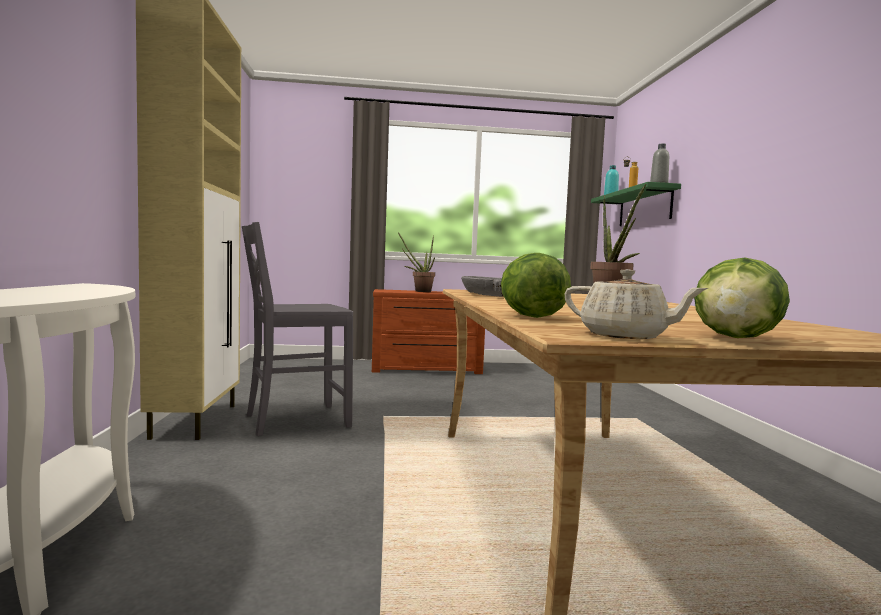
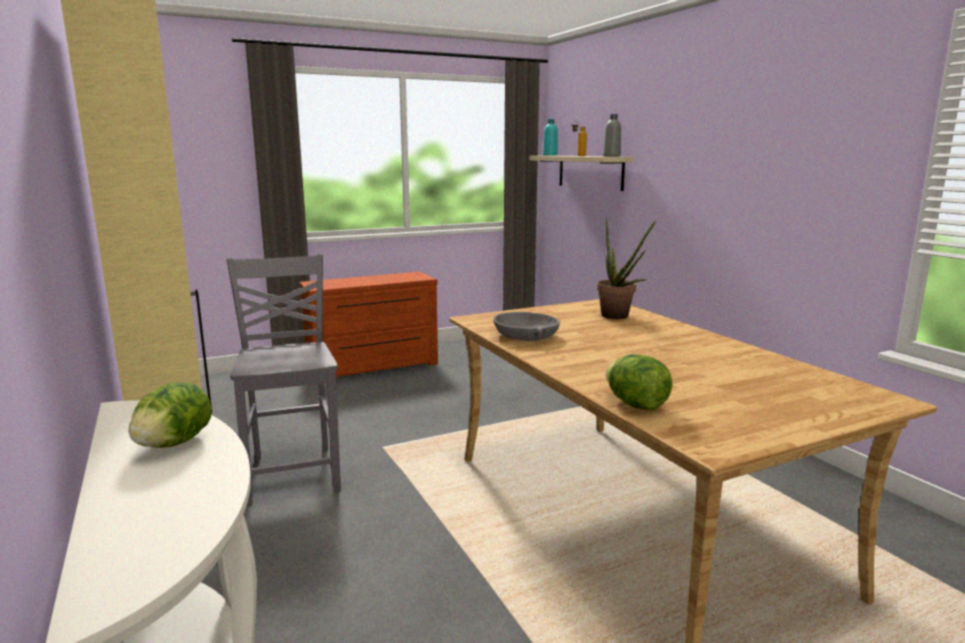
camera: 20 degrees left, 10 degrees up
grey chair [242,222,353,436] -> grey chair turned 120 degrees clockwise [227,254,341,507]
potted plant [398,232,435,292] -> none
beige teapot [564,269,708,339] -> none
green shelf [591,182,681,226] -> beige shelf [529,156,633,191]
lettuce [694,257,790,338] -> lettuce moved to [129,382,212,448]

